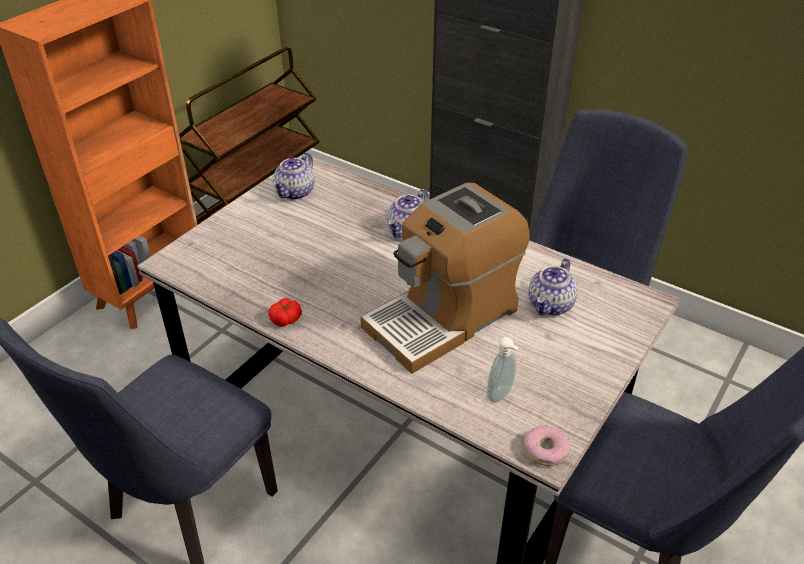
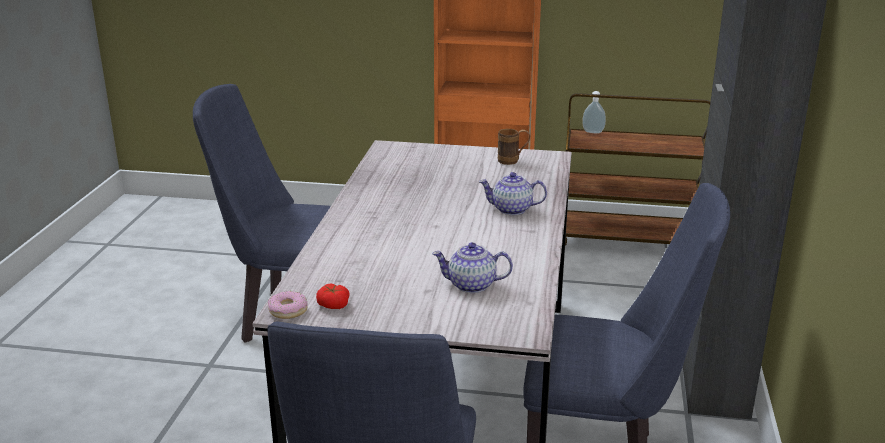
camera: 65 degrees right, 15 degrees down
tomato [268,298,302,327] -> tomato moved to [316,284,350,309]
teapot [273,152,315,200] -> brown mug [498,129,530,165]
coffee machine [360,183,530,374] -> none
soap dispenser [487,337,518,403] -> soap dispenser moved to [582,91,606,134]

